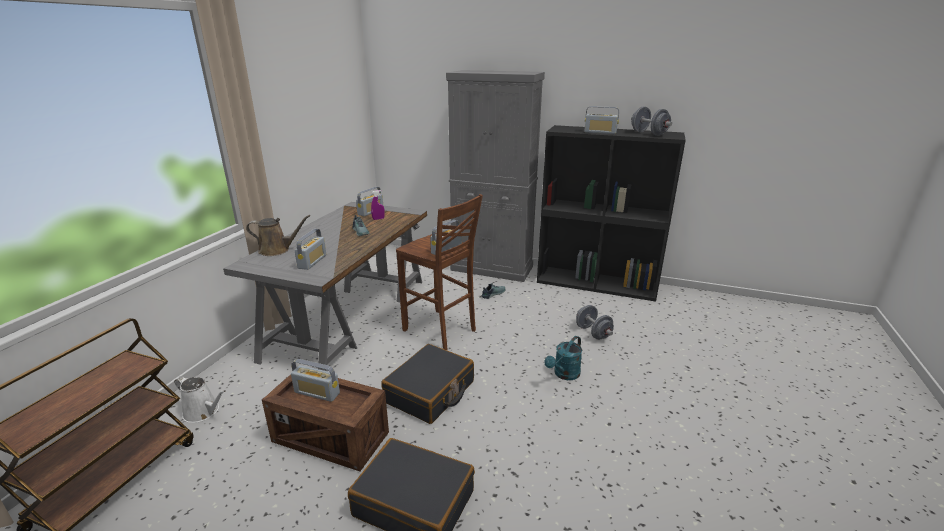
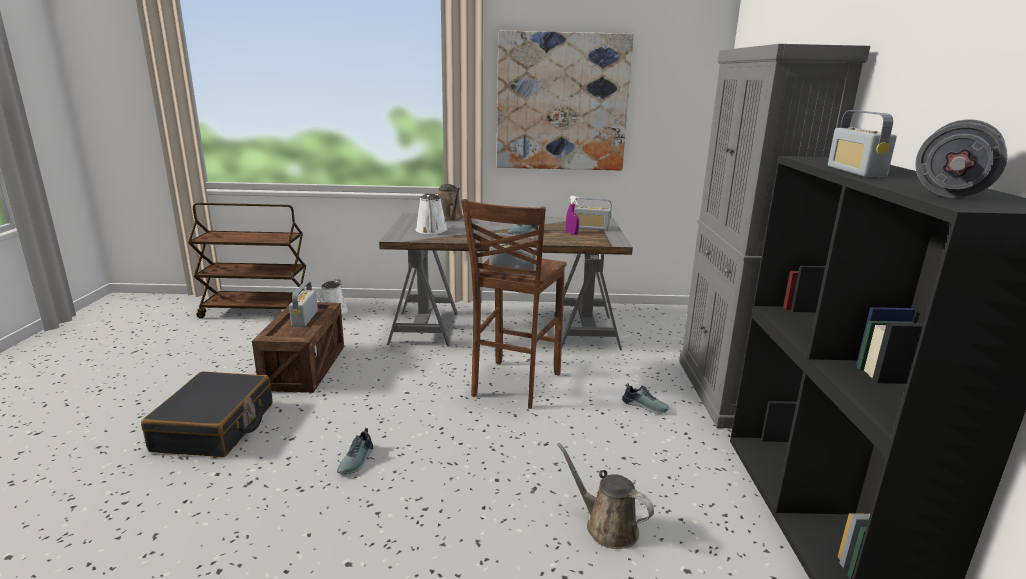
camera: 70 degrees right, 5 degrees down
radio [295,229,326,270] -> white watering can [416,193,448,234]
black suitcase [381,344,474,424] -> none
turquoise watering can [545,336,582,380] -> none
grey dumbbell [576,305,614,340] -> brown watering can [557,443,654,549]
none -> shoe [337,428,373,474]
none -> picture [497,31,634,171]

